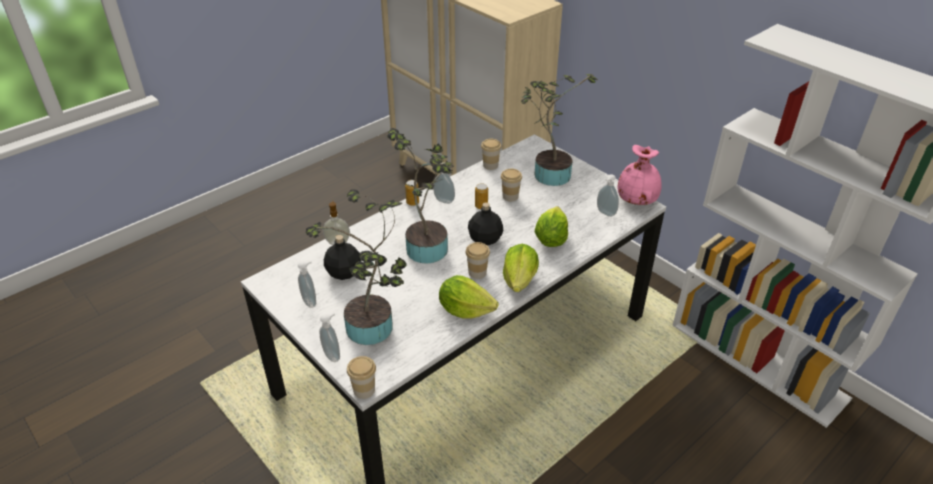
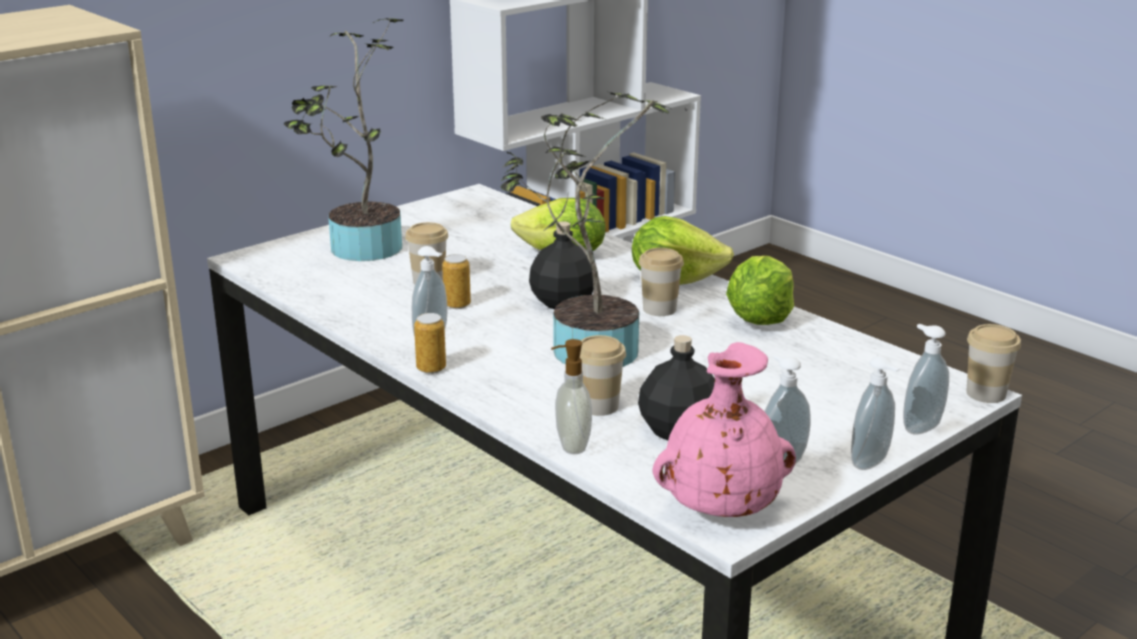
camera: 90 degrees left, 15 degrees down
potted plant [306,189,407,345] -> none
cup [481,139,501,170] -> cup moved to [579,335,626,416]
soap dispenser [597,174,619,217] -> soap dispenser moved to [851,356,901,470]
pink vase [618,145,662,205] -> pink vase moved to [652,342,796,517]

